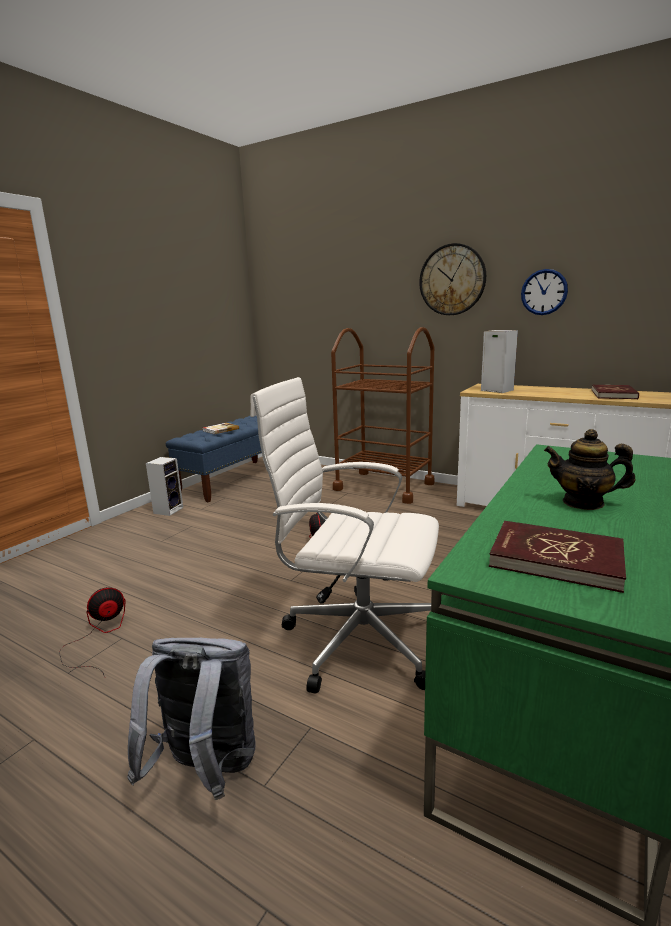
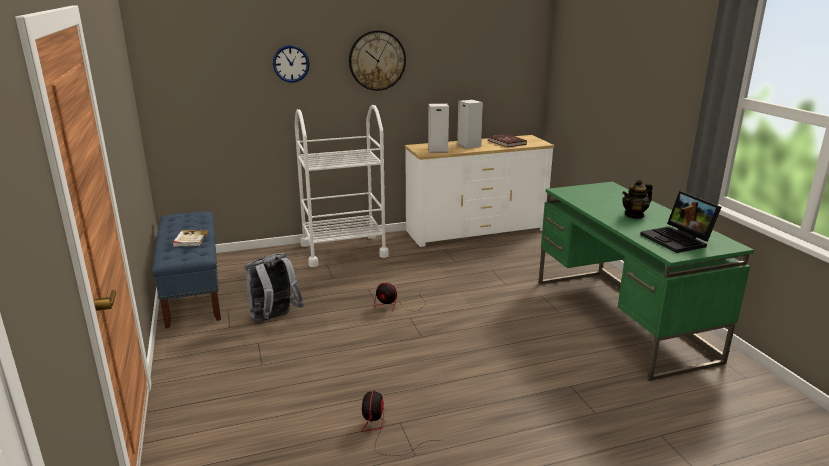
camera: 50 degrees left, 5 degrees up
grey backpack [127,638,256,800] -> grey backpack moved to [244,253,304,322]
speaker [146,457,183,516] -> speaker moved to [457,99,483,149]
white office chair [250,377,439,694] -> none
brown cart [331,327,434,504] -> white cart [295,105,389,267]
red book [489,521,626,593] -> laptop [640,191,721,253]
wall clock [521,269,568,315] -> wall clock moved to [273,45,310,83]

